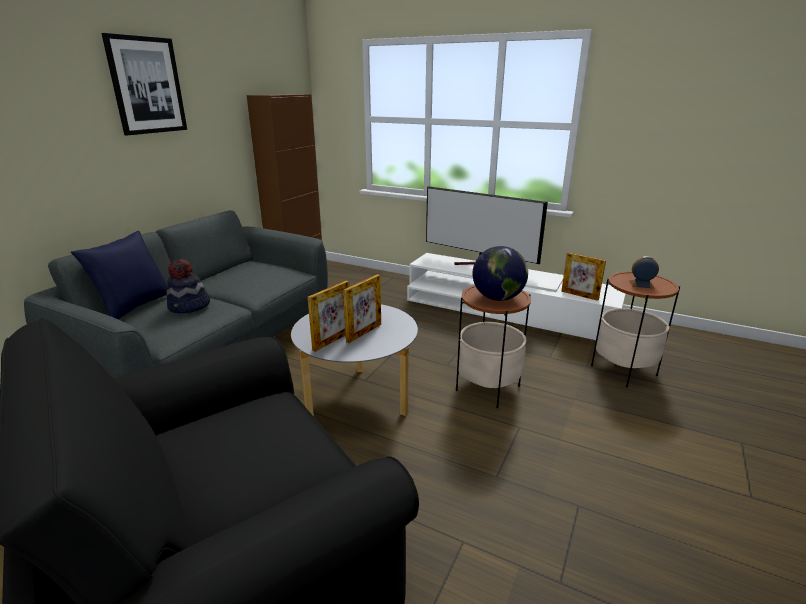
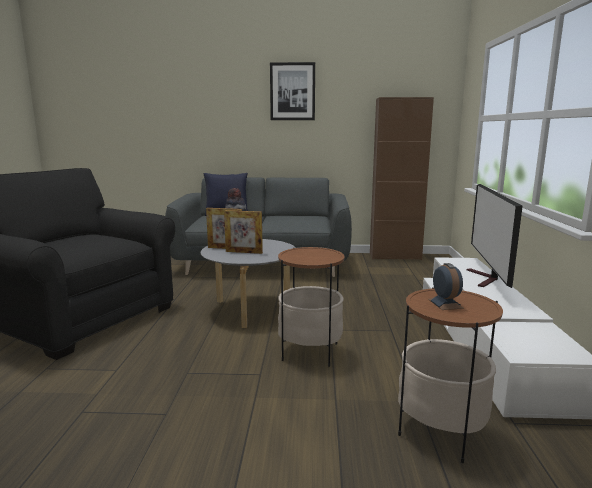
camera: 65 degrees right, 10 degrees down
globe [473,246,528,301] -> none
picture frame [561,253,606,301] -> none

